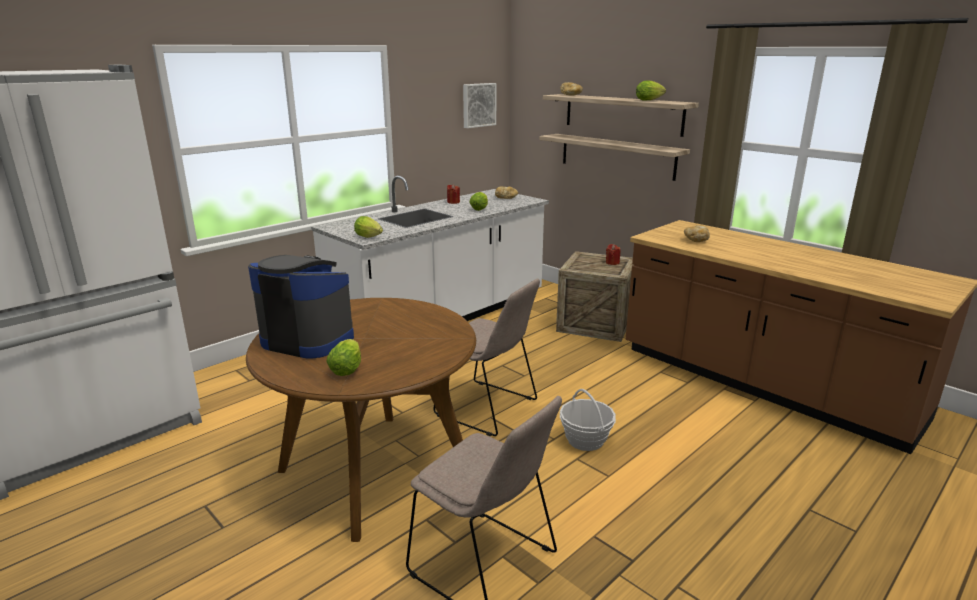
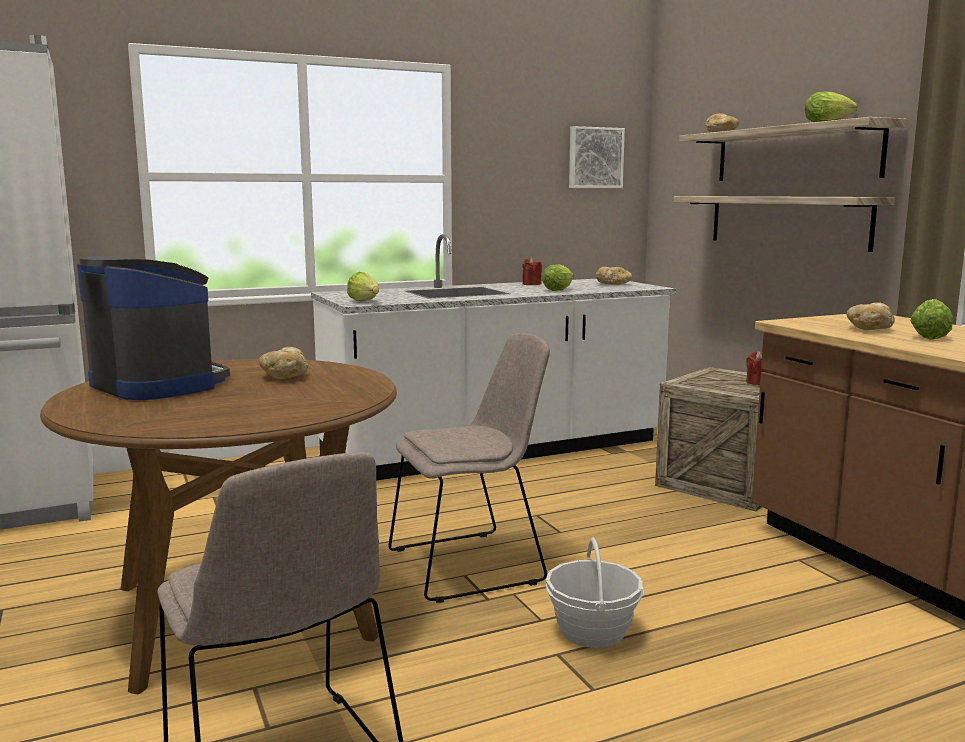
camera: 20 degrees right, 10 degrees down
lettuce [326,339,361,376] -> lettuce moved to [910,299,953,340]
beige chair [433,279,540,436] -> beige chair turned 75 degrees counterclockwise [388,333,550,603]
none -> bread [259,347,308,379]

